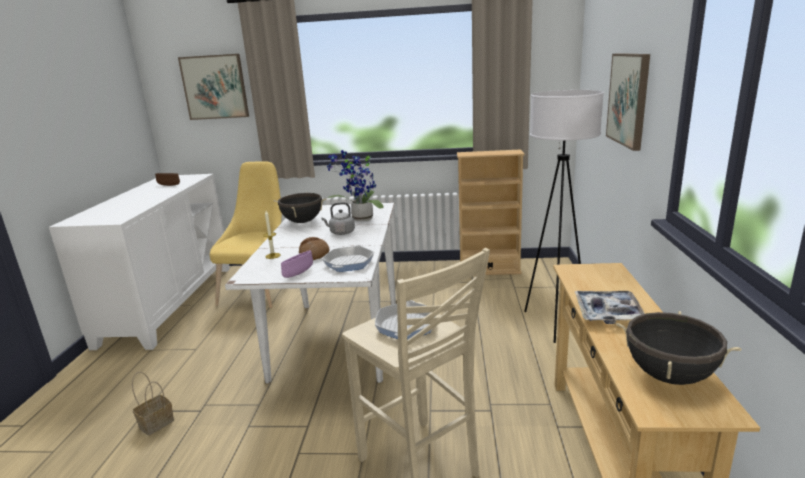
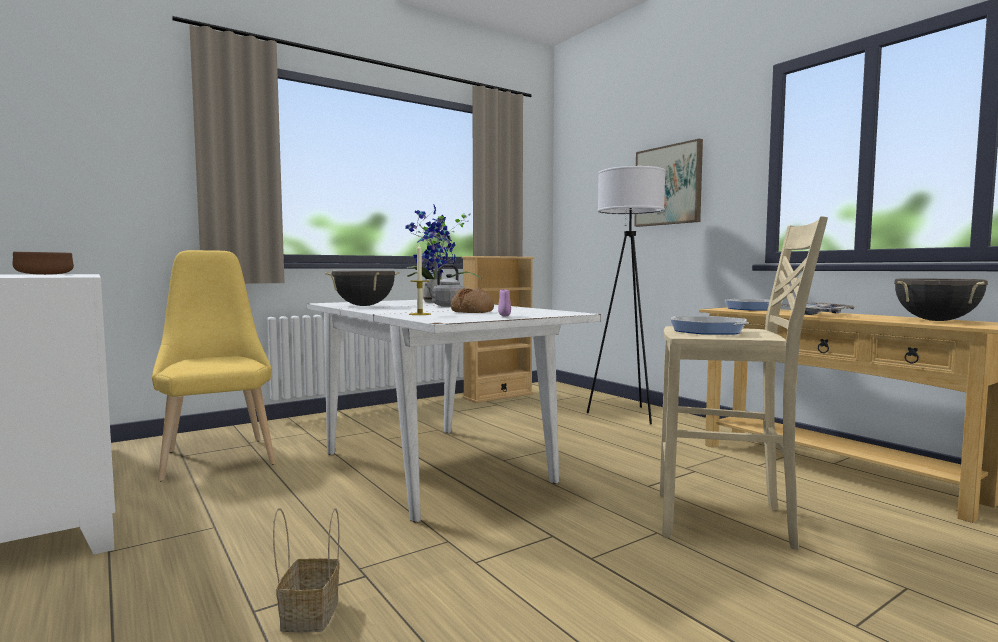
camera: 40 degrees left, 15 degrees down
picture [178,54,249,120] -> none
frying pan [322,245,374,272] -> frying pan moved to [724,299,782,311]

